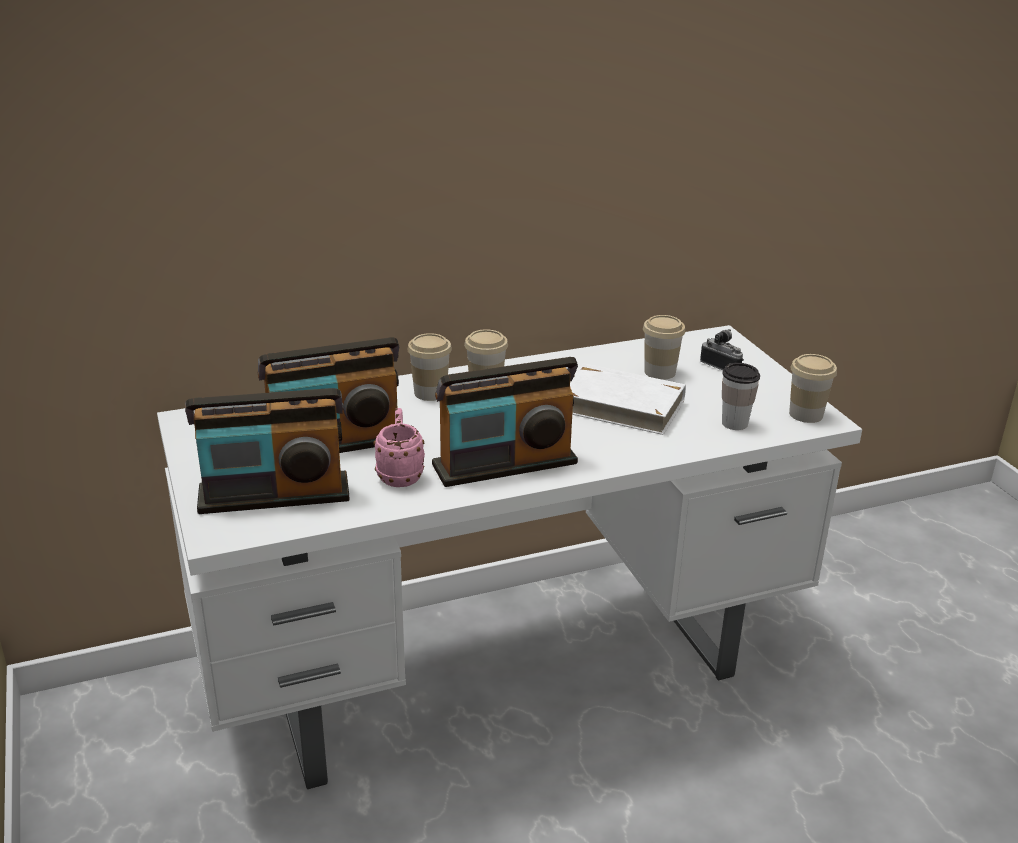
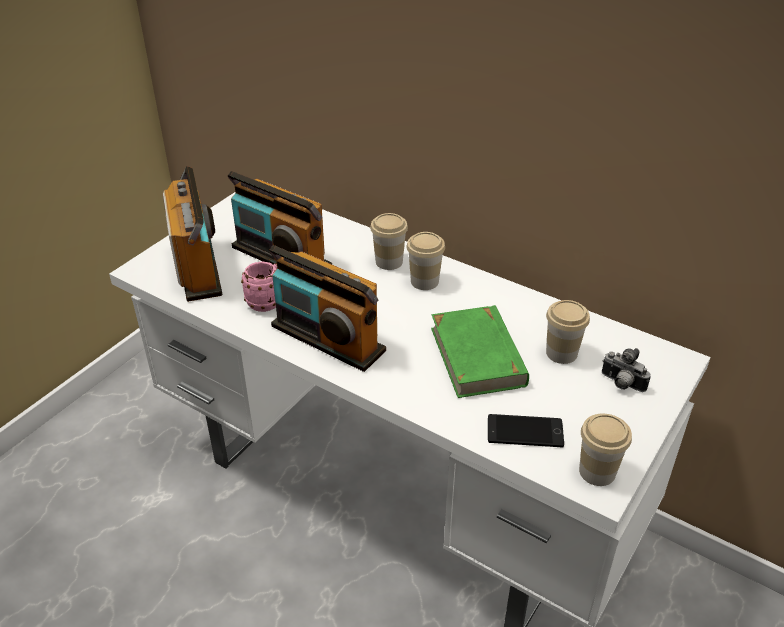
camera: 55 degrees right, 10 degrees up
radio [185,388,350,514] -> radio turned 150 degrees counterclockwise [163,166,223,302]
white book [570,363,686,435] -> green book [431,305,529,398]
camera [700,329,744,370] -> camera turned 120 degrees clockwise [602,348,651,392]
cup [722,363,760,430] -> phone [488,414,564,448]

